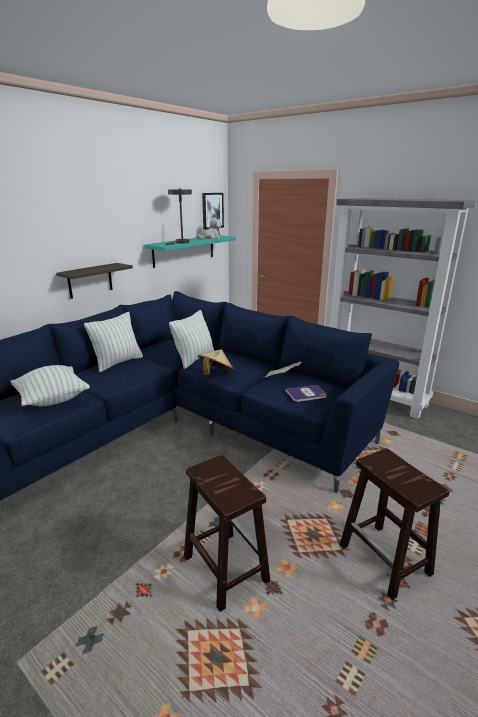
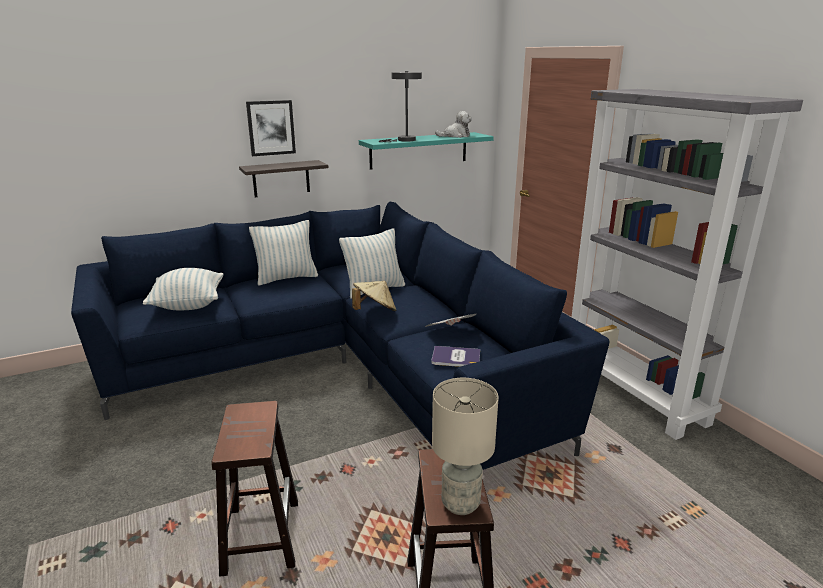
camera: 25 degrees right, 0 degrees up
picture [202,193,224,229] -> picture moved to [246,100,296,156]
none -> beige table lamp [432,378,498,515]

